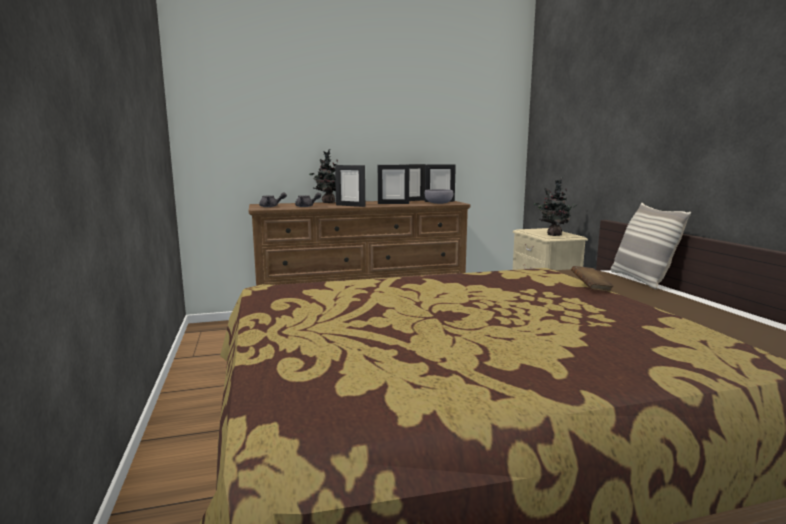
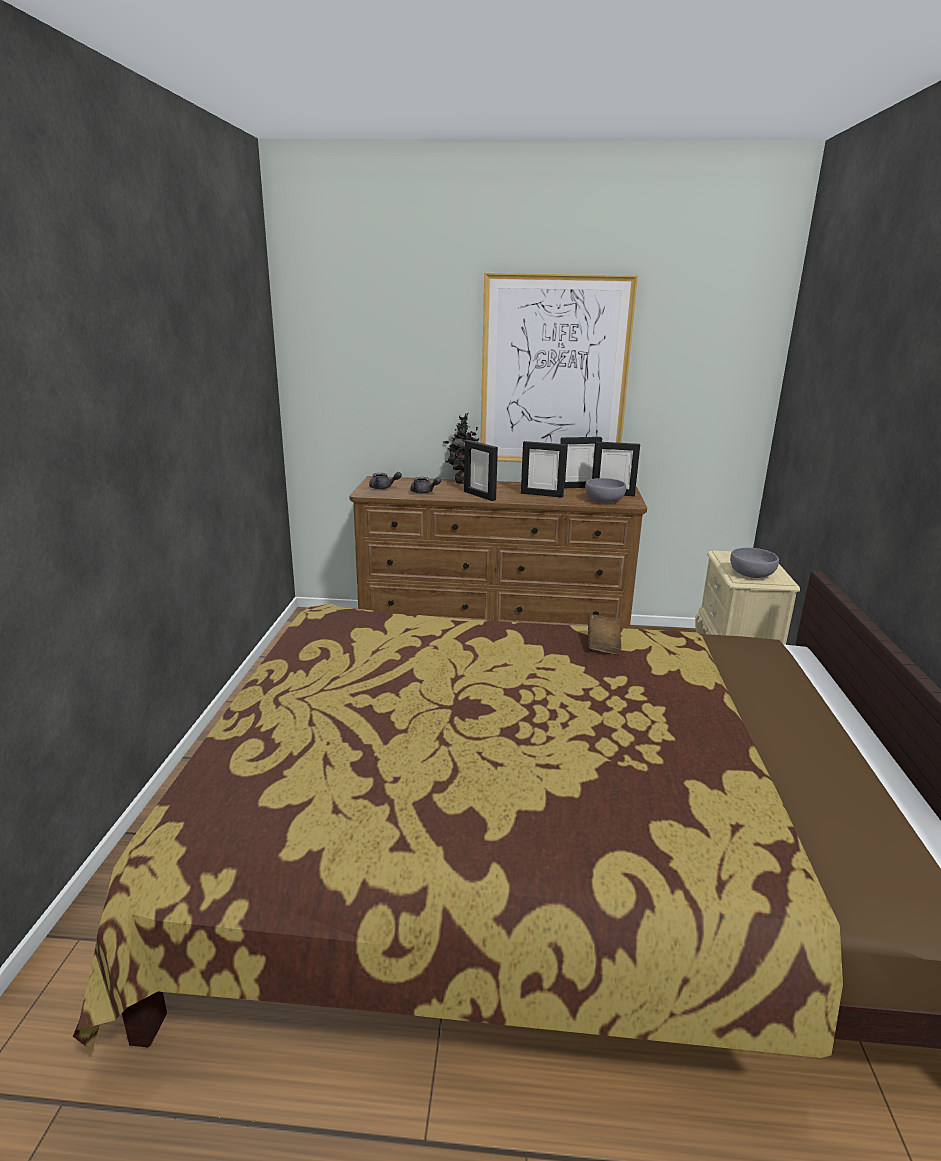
camera: 20 degrees right, 10 degrees up
potted plant [534,177,577,236] -> grey bowl [730,548,779,578]
brown book [571,266,614,292] -> brown book moved to [588,614,622,654]
pillow [611,203,691,289] -> none
none -> picture [480,273,638,462]

